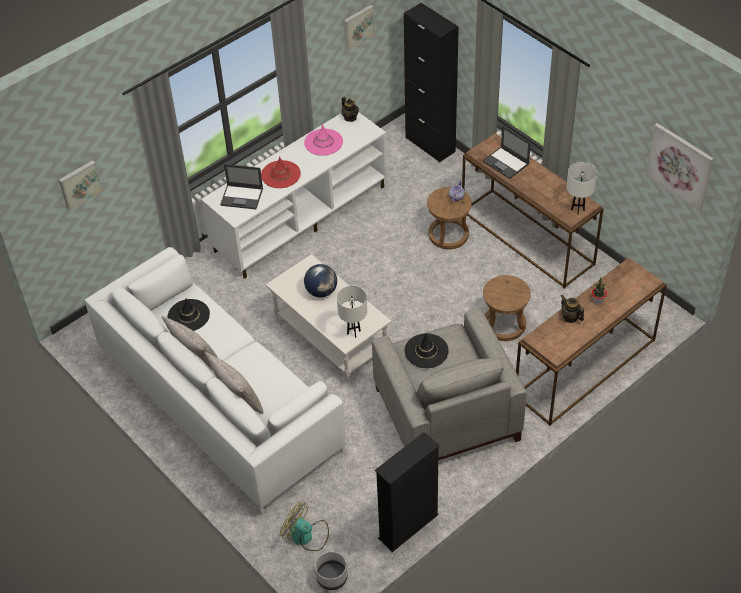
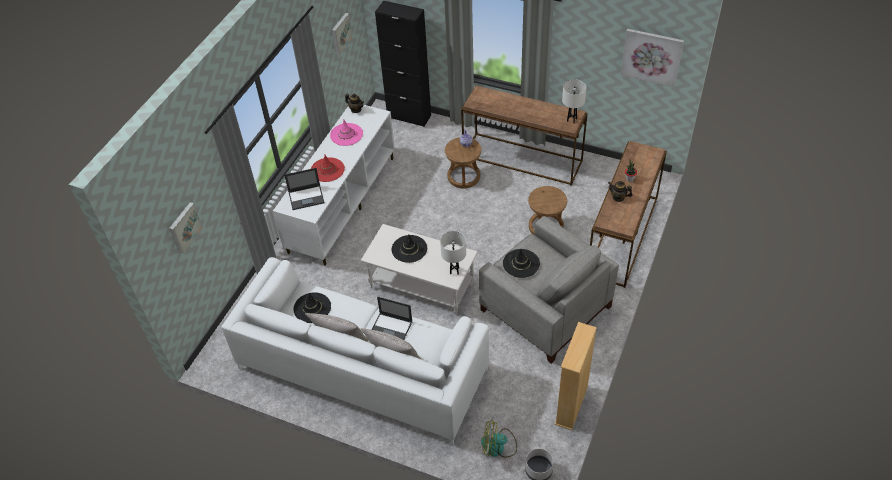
camera: 25 degrees left, 0 degrees up
globe [304,264,337,297] -> black hat [392,235,427,263]
black bookcase [375,432,439,552] -> beige bookcase [555,322,597,430]
laptop [483,126,531,179] -> laptop moved to [372,297,413,340]

